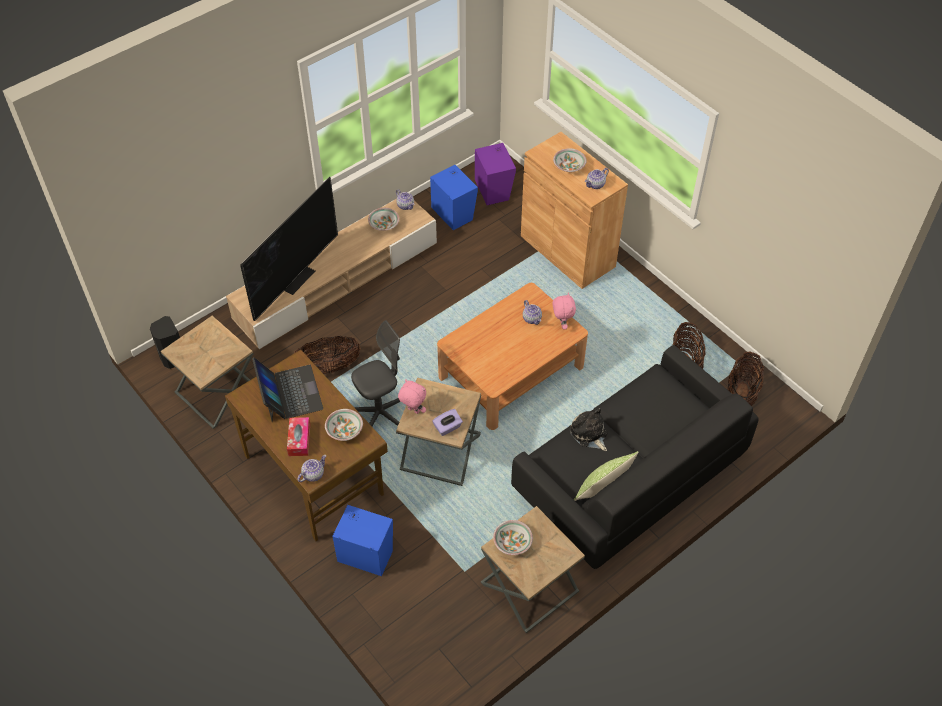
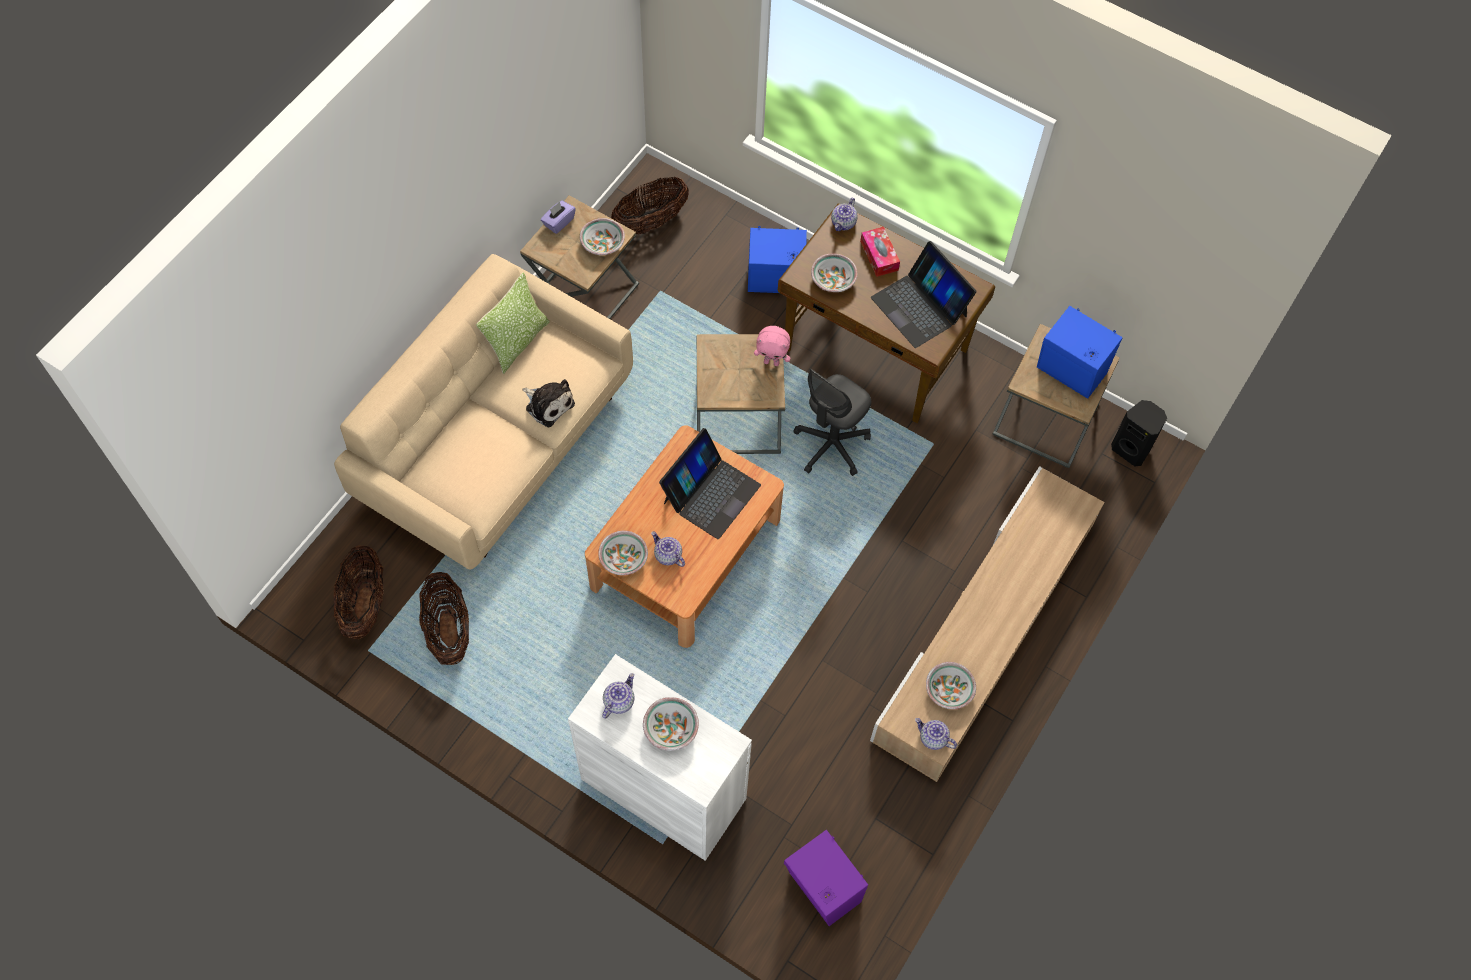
camera: 160 degrees right, 10 degrees up
television [240,176,338,321] -> none
basket [294,336,360,374] -> basket moved to [611,177,689,234]
blue speaker [430,165,478,230] -> blue speaker moved to [1037,306,1123,399]
purple tissue box [432,409,463,436] -> purple tissue box moved to [541,201,576,234]
black sofa [511,345,759,569] -> beige sofa [334,254,633,570]
brown cabinet [521,132,628,289] -> white cabinet [568,654,752,861]
pink plush toy [553,293,576,330] -> bowl [598,531,648,575]
none -> laptop [659,428,761,539]

